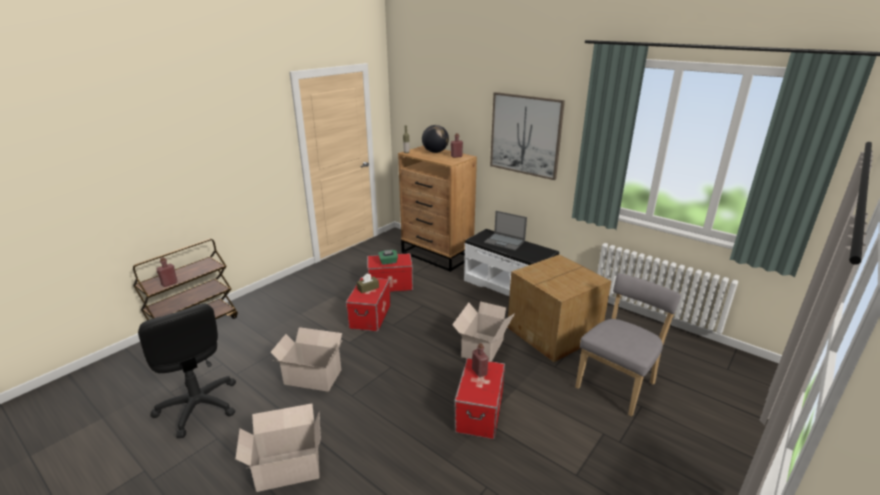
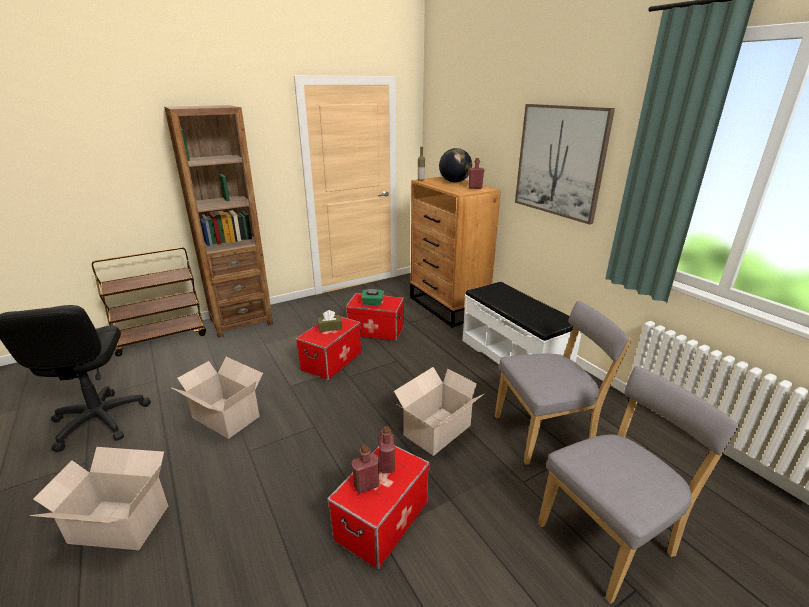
camera: 20 degrees right, 0 degrees up
red bottle [156,257,178,287] -> red bottle moved to [352,445,380,493]
laptop [484,211,527,250] -> none
cardboard box [507,254,611,362] -> grey chair [495,301,632,465]
none -> brown bookcase [164,105,273,338]

